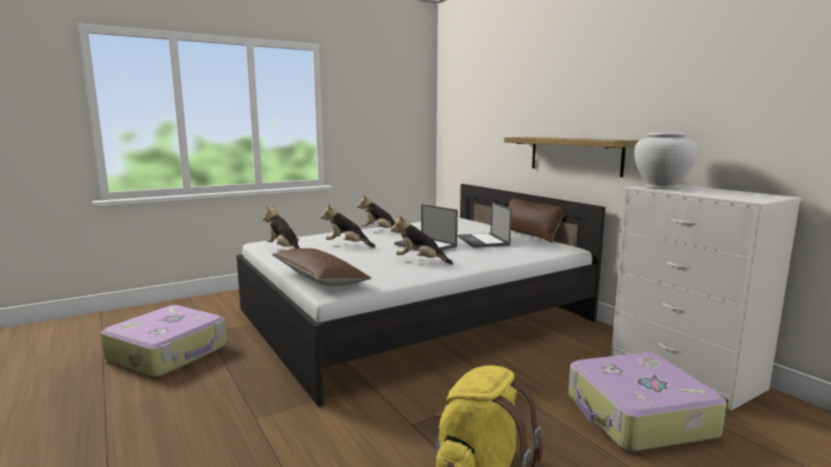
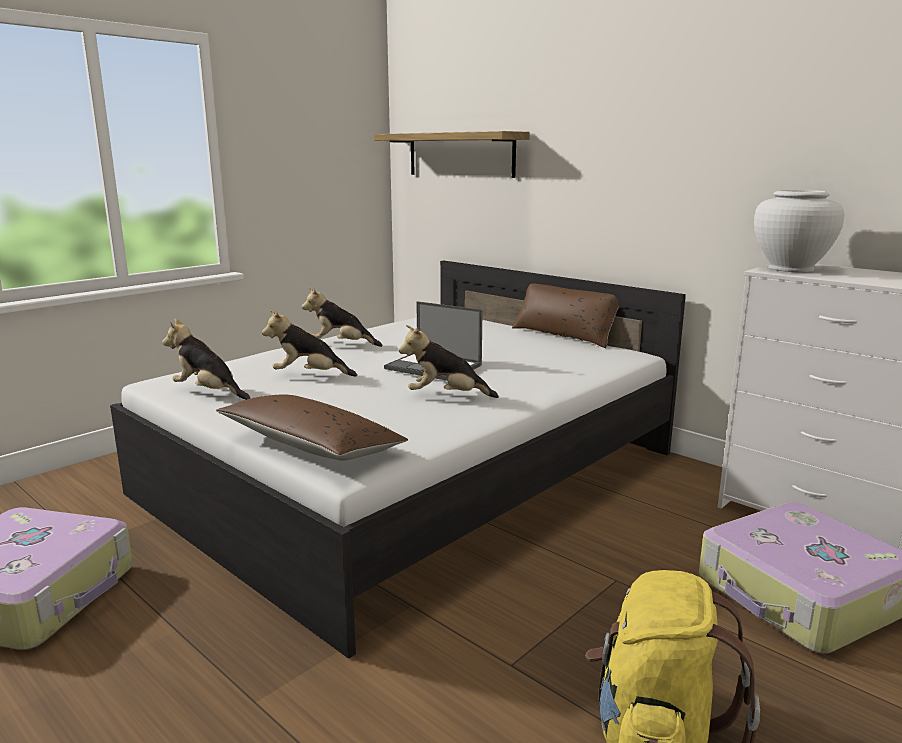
camera: 15 degrees left, 5 degrees up
laptop [457,202,512,248] -> none
shelf [504,137,639,177] -> shelf moved to [374,131,530,178]

